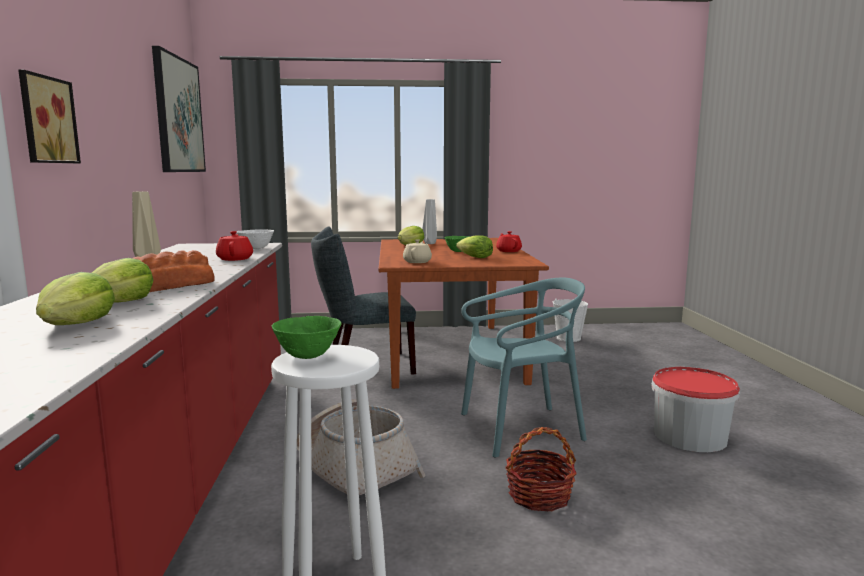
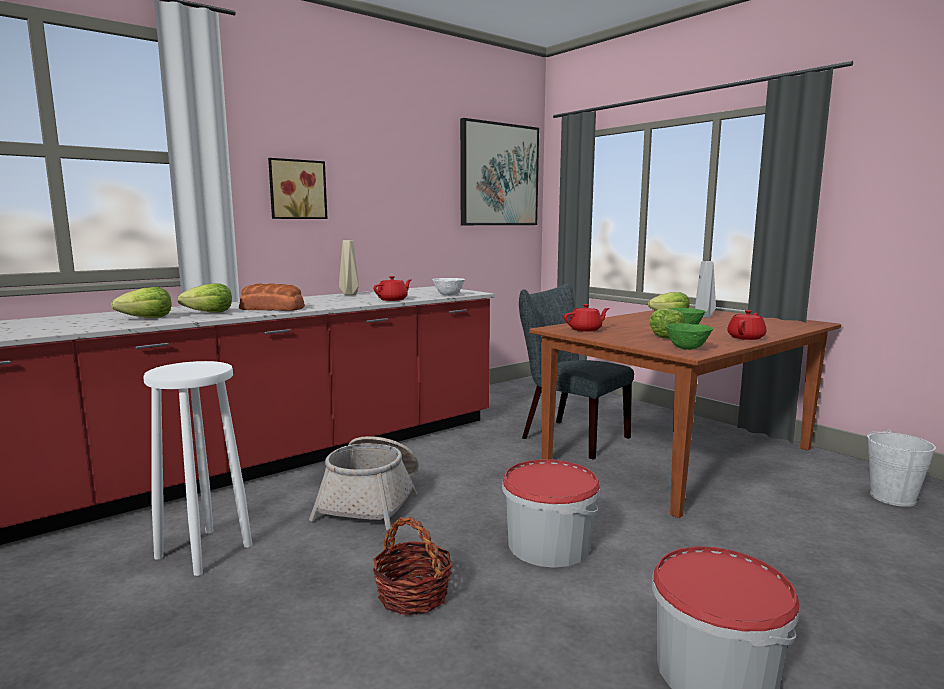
camera: 55 degrees right, 0 degrees up
green bowl [272,316,342,359] -> green bowl moved to [666,323,713,350]
beige teapot [403,239,432,263] -> red teapot [564,304,609,332]
turquoise chair [461,278,587,458] -> bucket [502,459,600,568]

